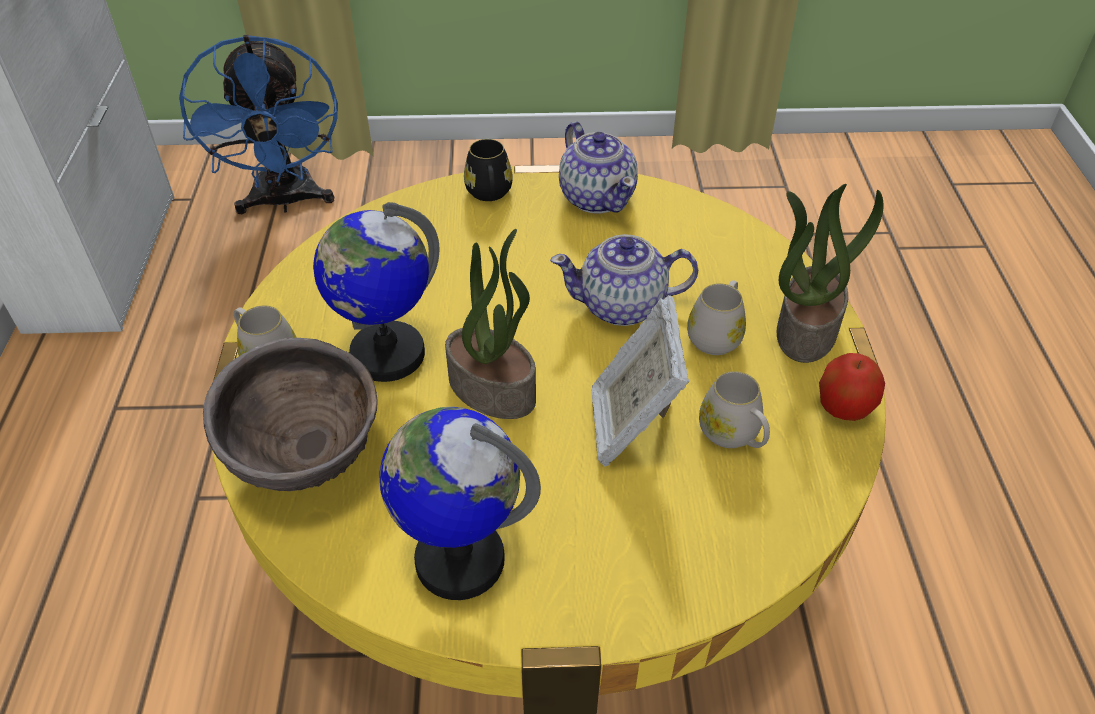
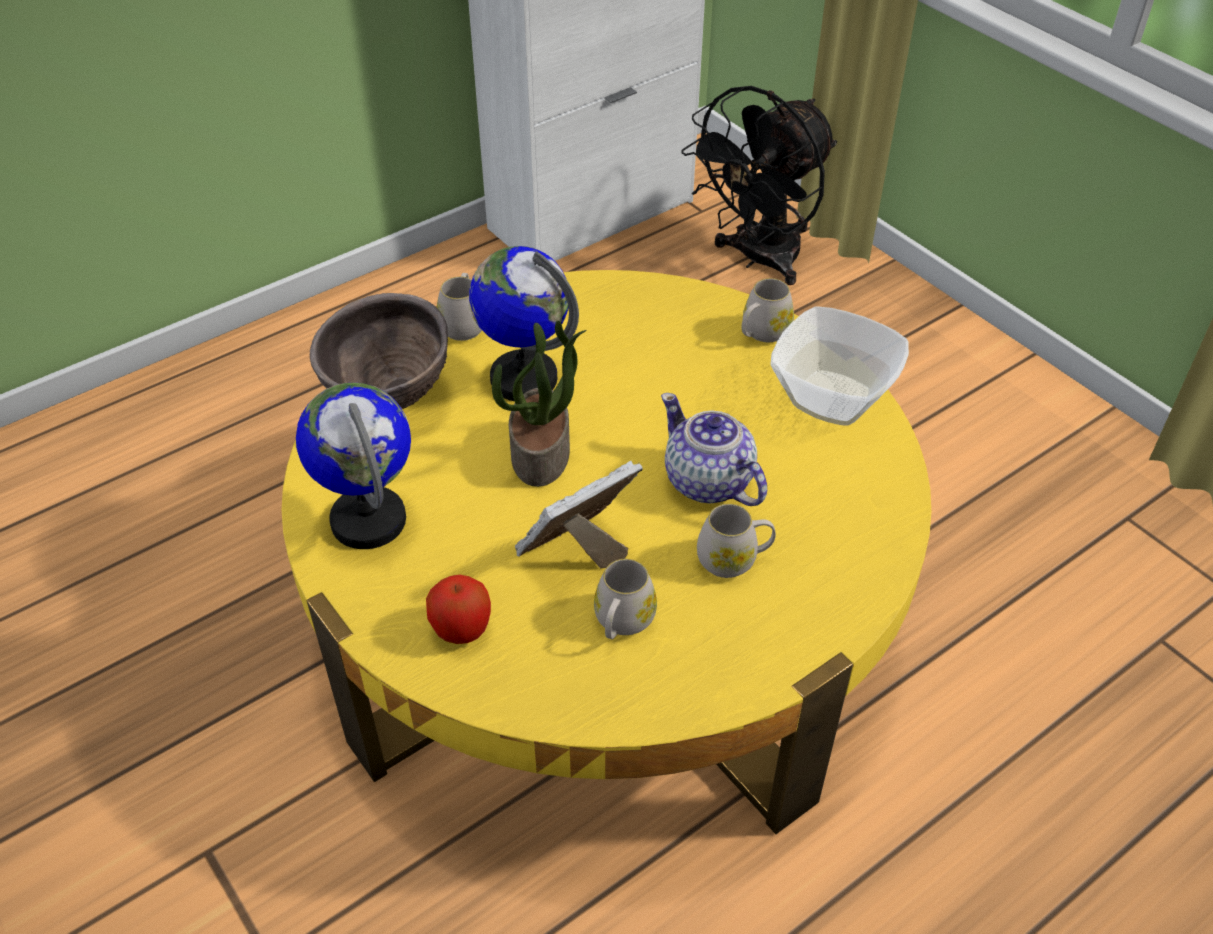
camera: 55 degrees right, 0 degrees up
blue fan [179,34,338,214] -> black fan [681,86,837,285]
black mug [464,139,513,201] -> white mug [742,278,794,342]
teapot [559,122,638,214] -> bowl [770,306,909,426]
potted plant [777,184,884,363] -> none
apple [819,353,885,421] -> apple moved to [426,574,491,644]

